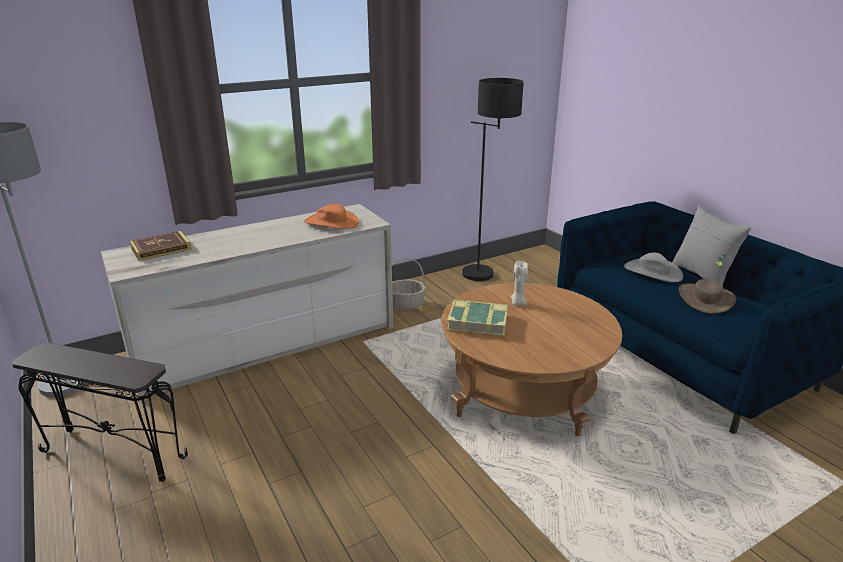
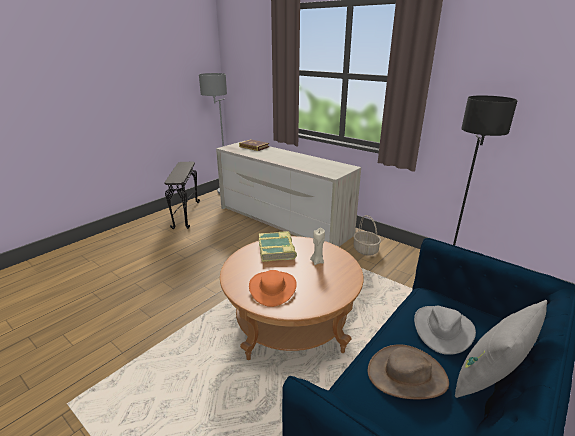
camera: 70 degrees right, 0 degrees up
orange hat [304,204,359,229] -> orange hat moved to [249,270,297,307]

